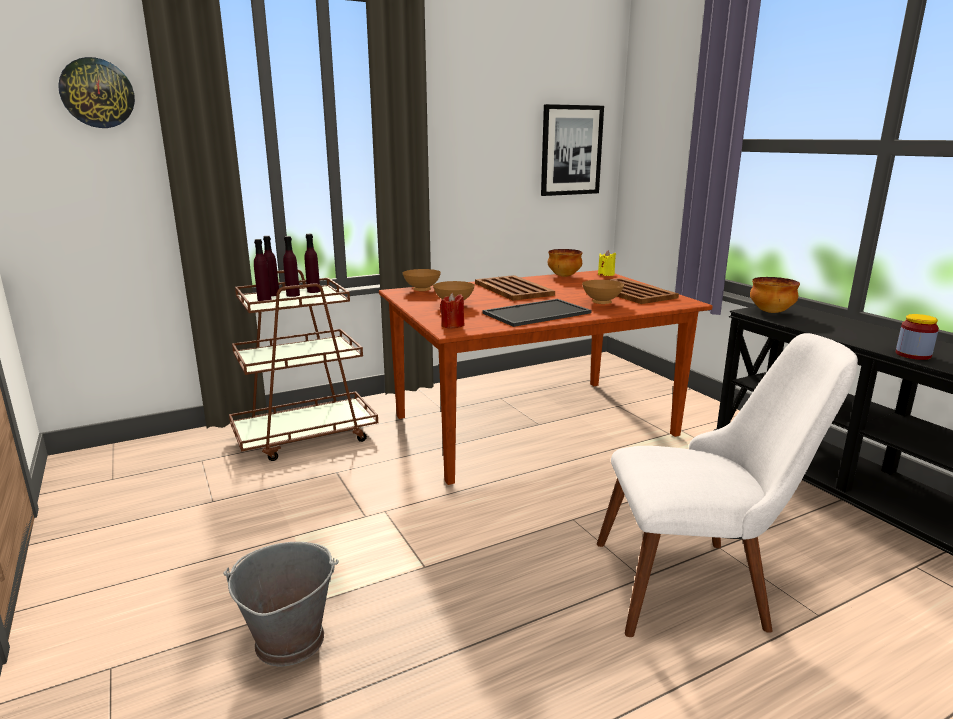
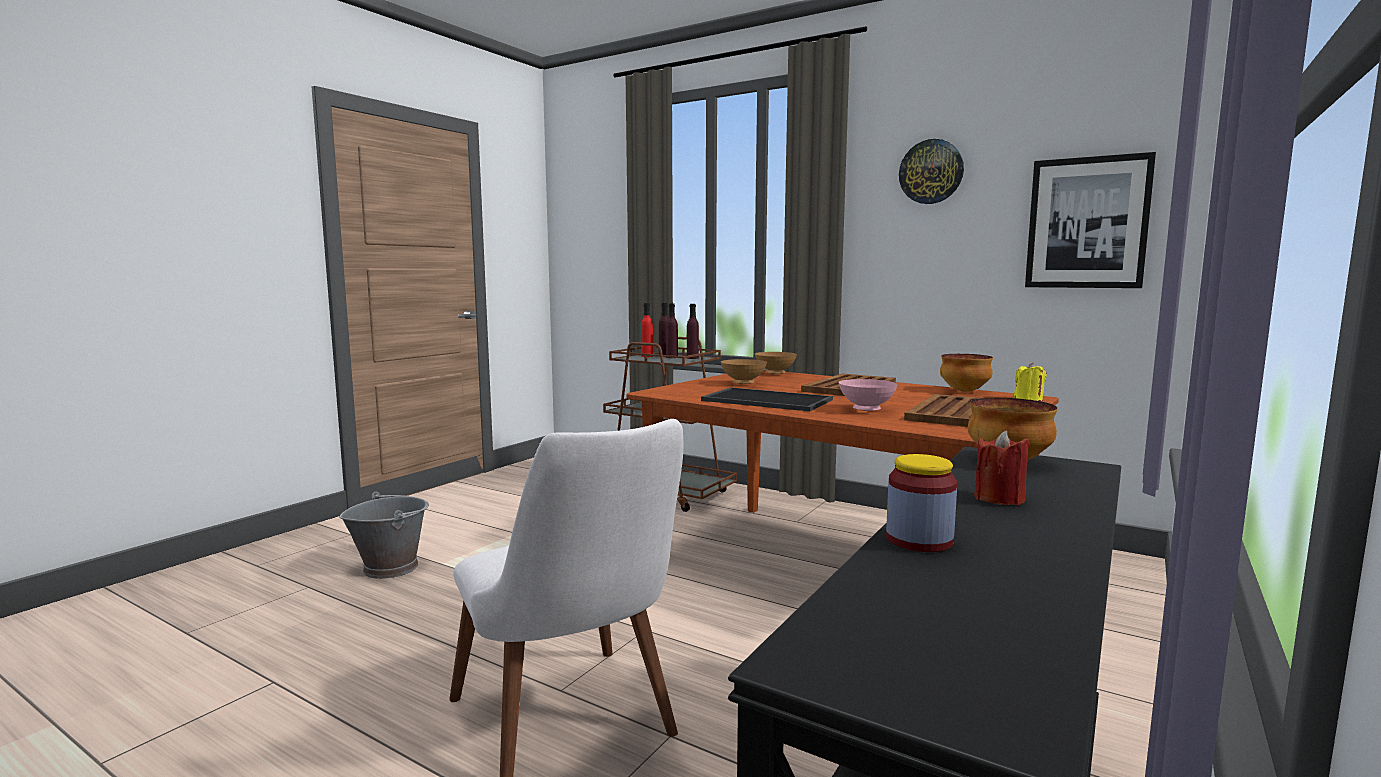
camera: 60 degrees right, 10 degrees down
wall clock [58,57,135,128] -> wall clock moved to [899,139,964,204]
purple bottle [254,239,272,301] -> red bottle [641,303,653,357]
red candle [440,293,464,329] -> red candle moved to [974,431,1030,505]
brown bowl [582,280,624,304] -> pink bowl [839,379,898,411]

